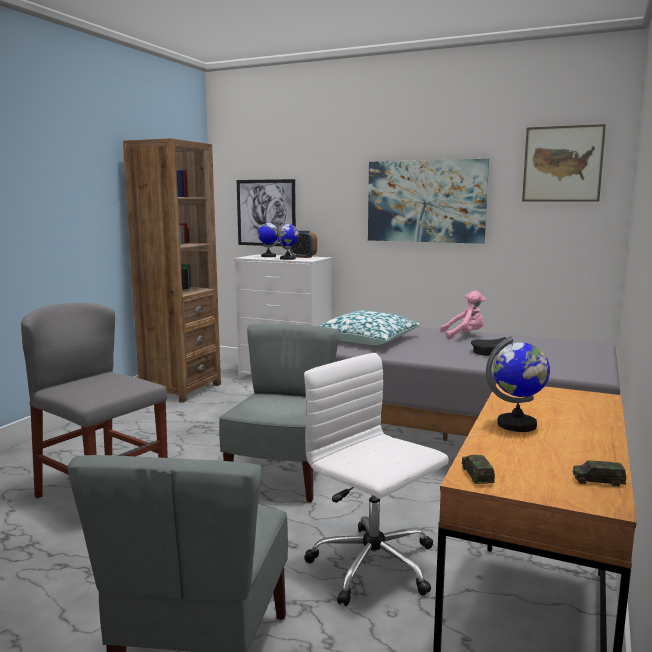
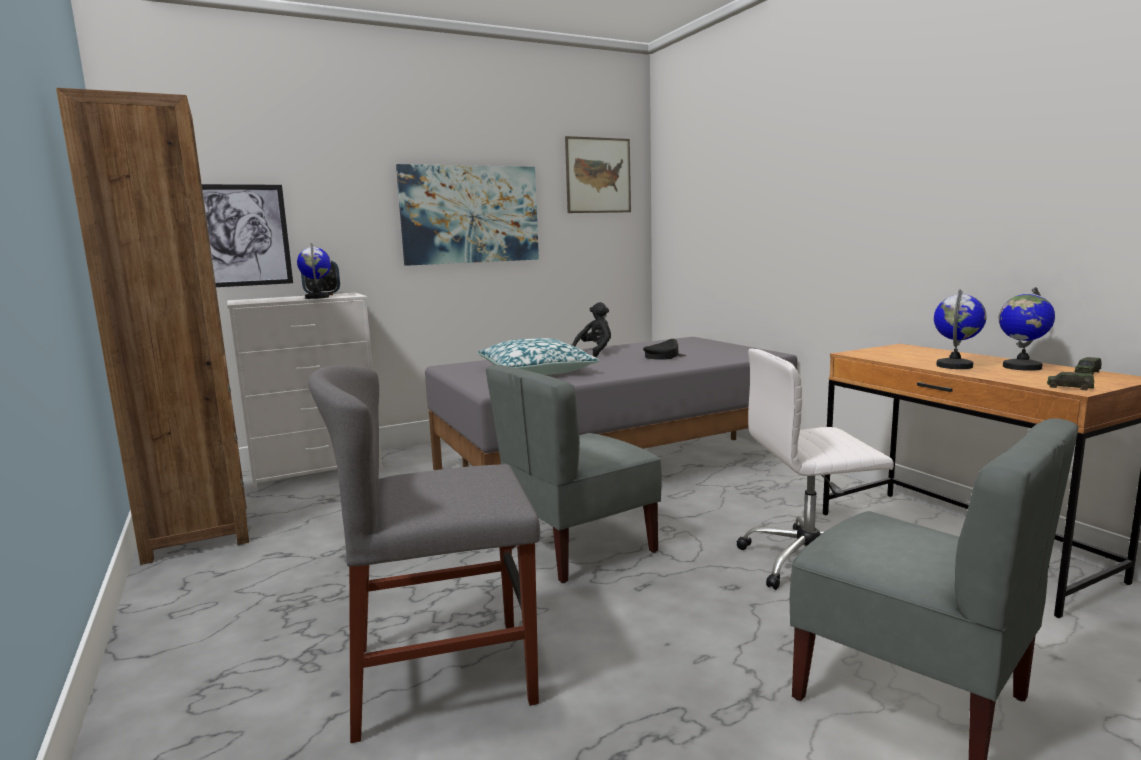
camera: 50 degrees left, 0 degrees up
grey chair [219,324,339,502] -> grey chair turned 90 degrees counterclockwise [486,365,662,583]
globe [258,220,280,257] -> globe moved to [998,287,1055,371]
pink plush toy [440,291,485,340] -> black plush toy [572,302,611,357]

